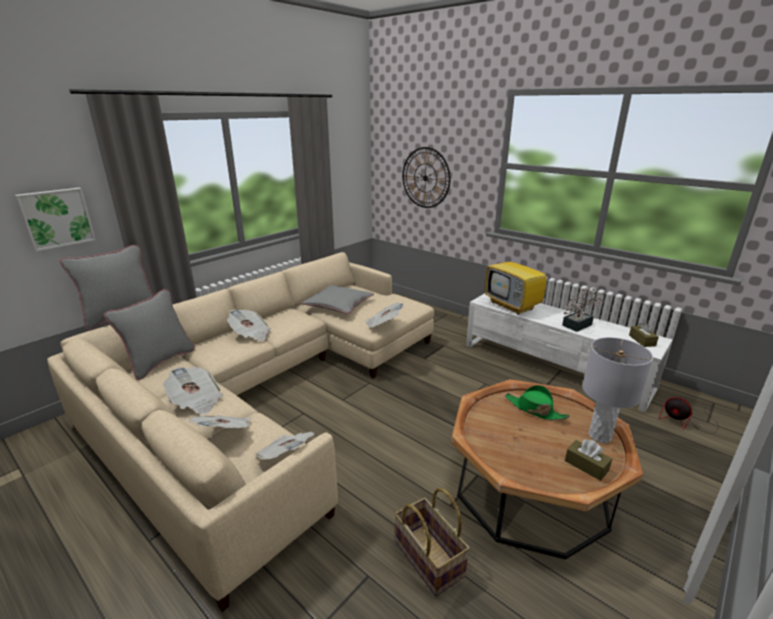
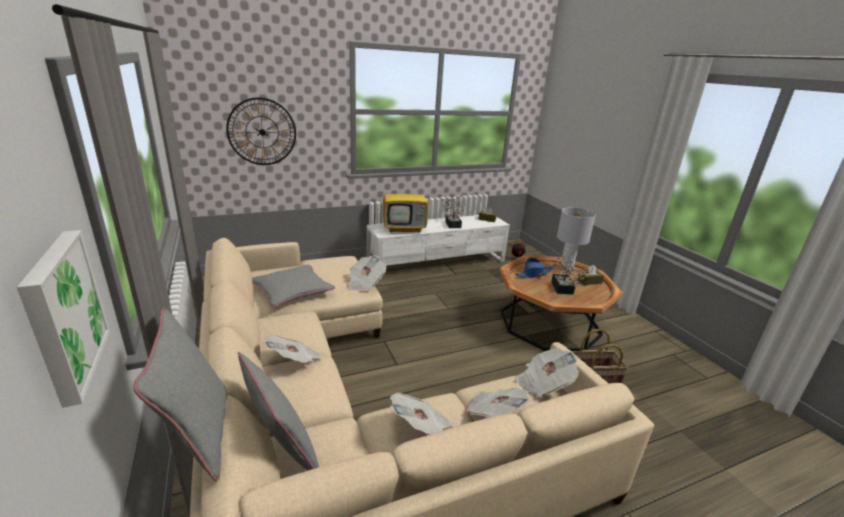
camera: 65 degrees left, 0 degrees up
green hat [505,385,570,420] -> blue hat [515,258,553,278]
none -> potted plant [550,257,587,295]

